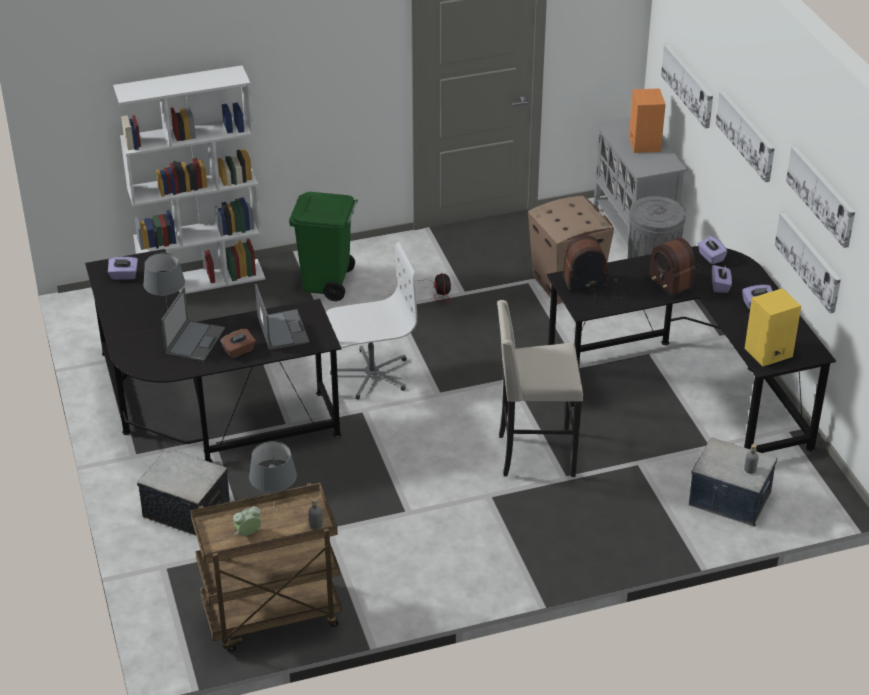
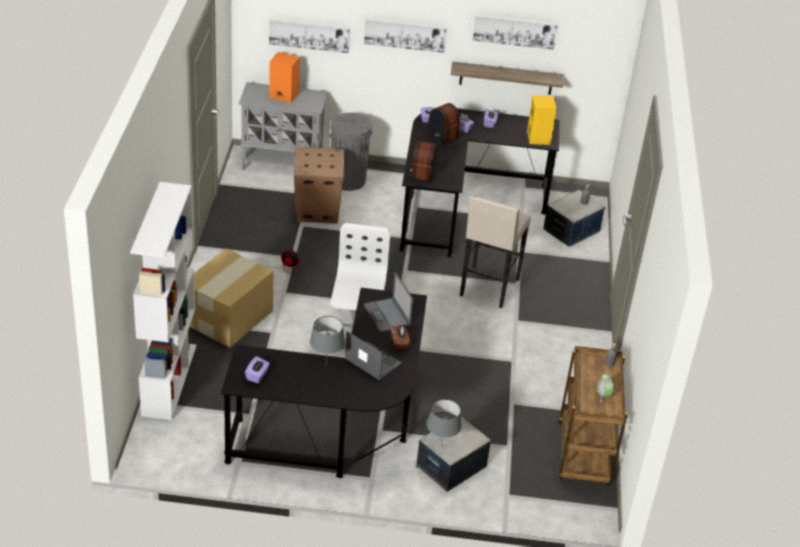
camera: 70 degrees left, 0 degrees up
grey table lamp [249,441,297,507] -> grey table lamp moved to [427,399,462,447]
laptop [255,284,310,350] -> laptop turned 120 degrees counterclockwise [364,272,413,332]
green trash can [289,192,358,301] -> cardboard box [190,248,274,348]
radio [647,237,702,297] -> radio turned 120 degrees counterclockwise [427,103,460,153]
picture [775,212,841,313] -> shelf [451,62,563,95]

